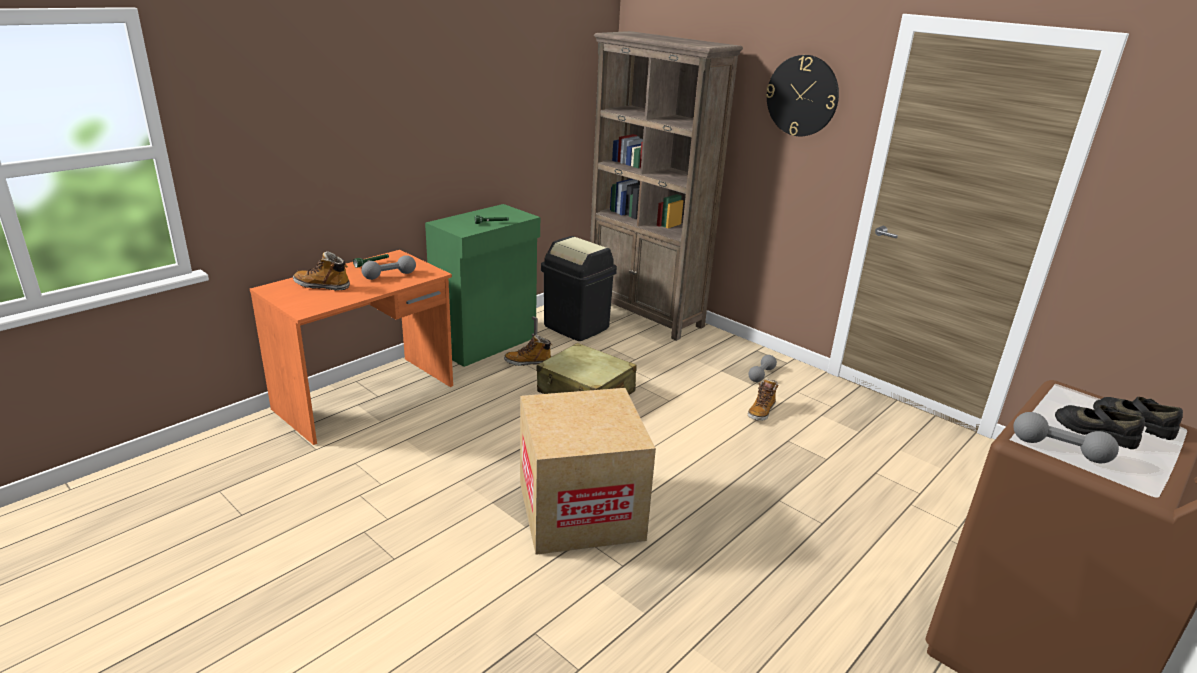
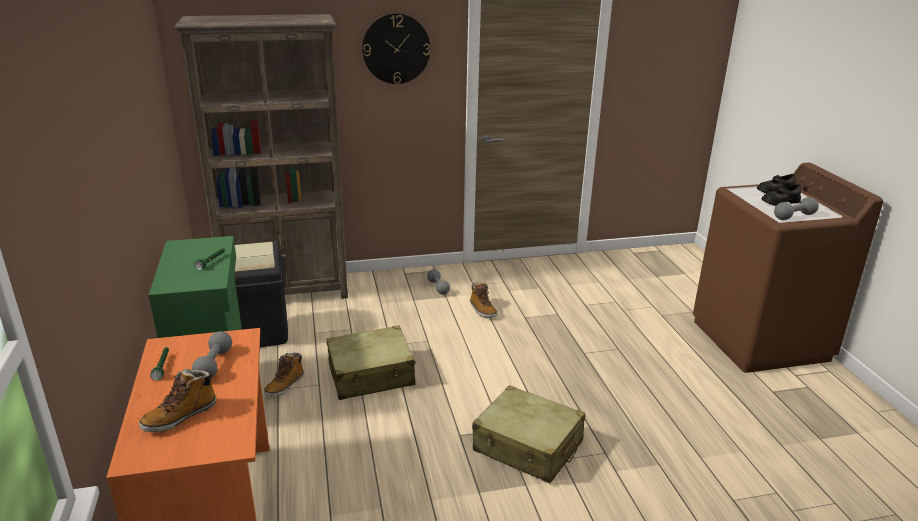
camera: 55 degrees left, 0 degrees up
cardboard box [520,388,656,555] -> beige suitcase [472,385,585,483]

